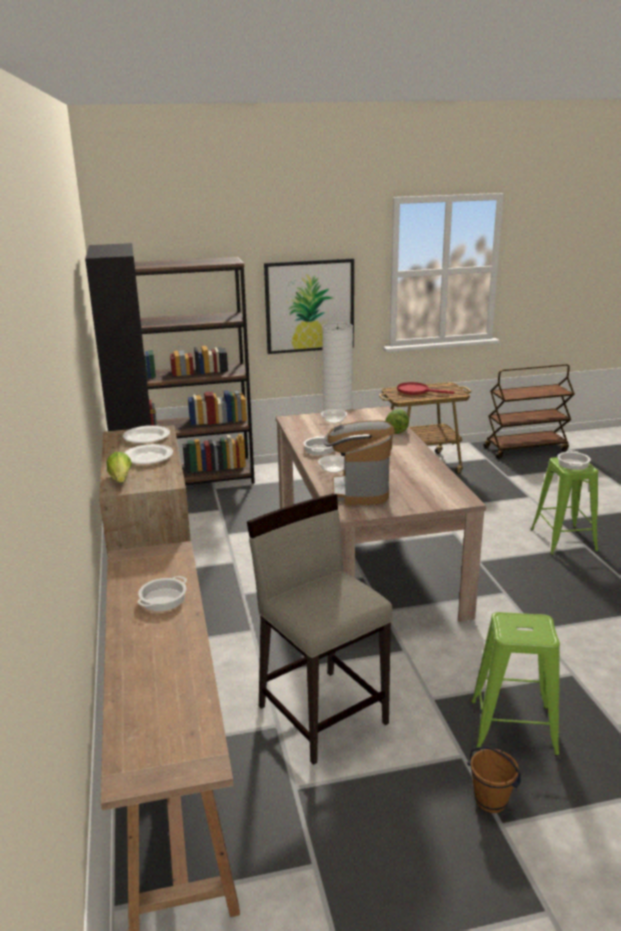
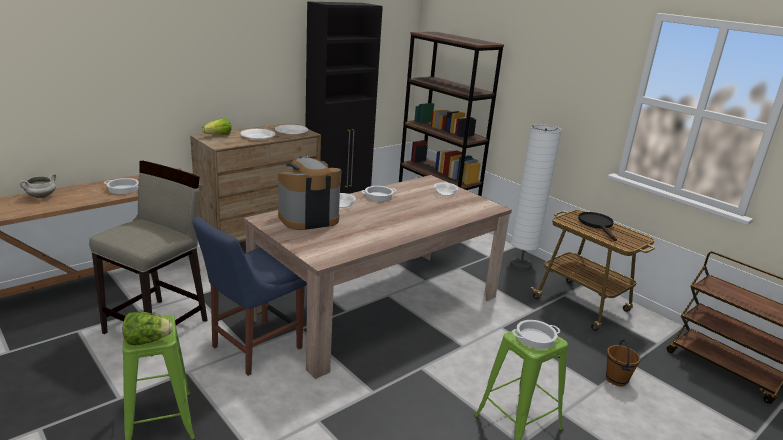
camera: 60 degrees right, 0 degrees up
picture [264,258,354,354] -> none
lettuce [385,409,409,434] -> lettuce moved to [123,312,173,345]
red frying pan [397,382,454,395] -> black frying pan [578,212,617,241]
brown bucket [467,746,522,813] -> brown bucket moved to [606,340,641,386]
none -> white cooking pot [20,174,56,198]
none -> blue chair [192,217,307,376]

